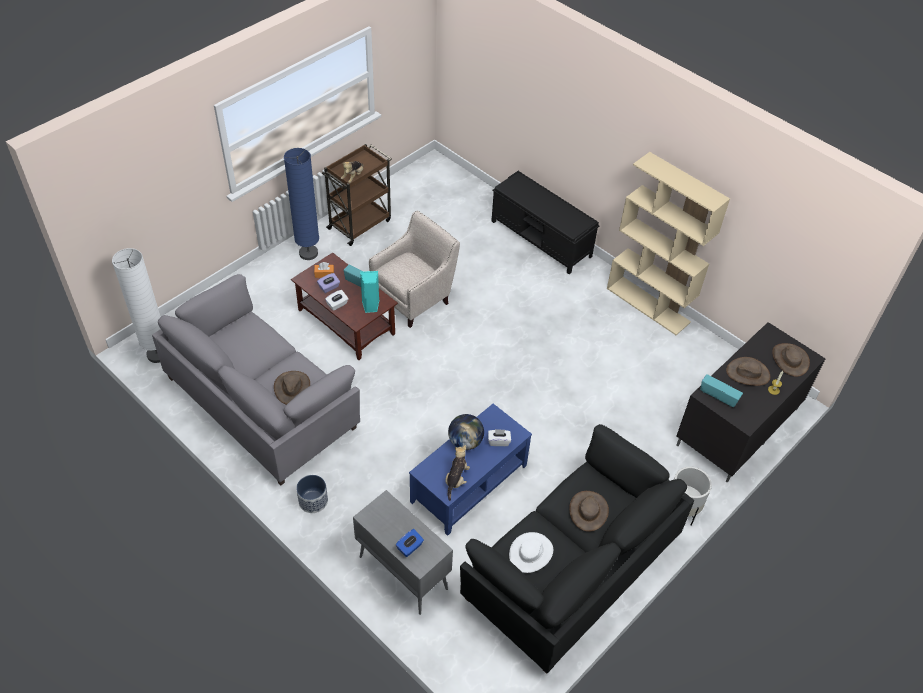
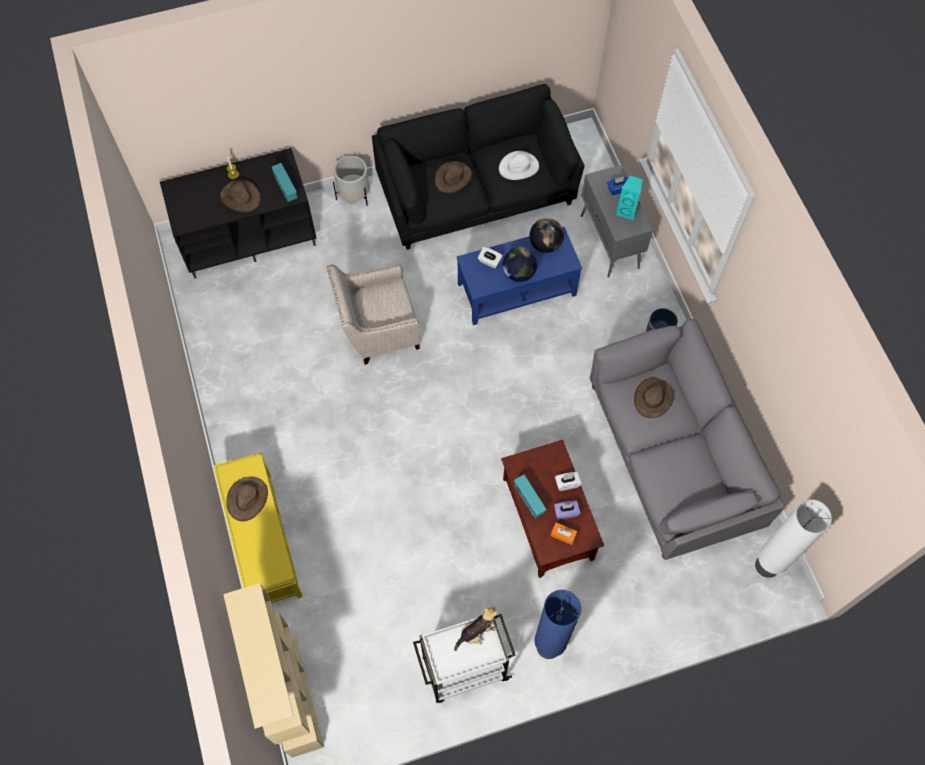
camera: 150 degrees left, 15 degrees up
brown cart [322,144,391,246] -> white cart [413,614,516,703]
turquoise speaker [360,271,379,313] -> turquoise speaker moved to [615,175,643,220]
beige armchair [369,210,460,328] -> beige armchair moved to [326,264,421,365]
plush toy [445,445,470,501] -> globe [530,218,564,253]
black bench [491,171,599,274] -> yellow bench [214,452,302,603]
beige bookcase [607,152,730,335] -> beige bookcase moved to [223,583,324,758]
brown hat [772,343,810,377] -> brown hat moved to [226,477,268,521]

